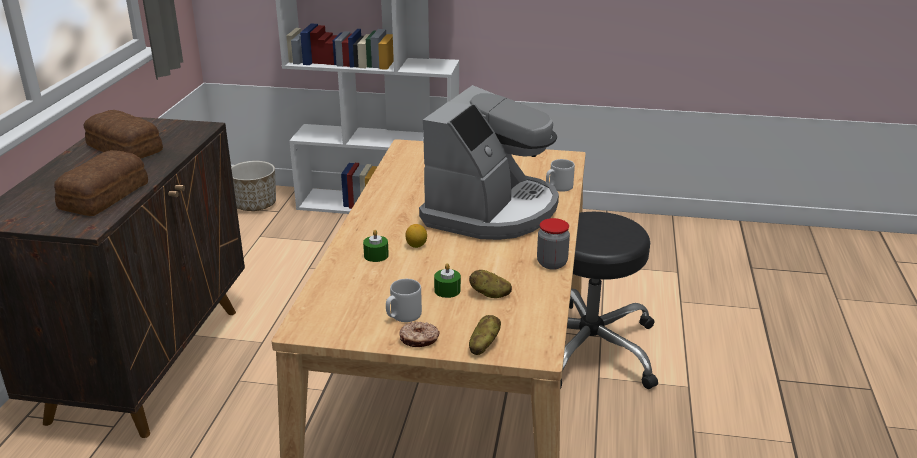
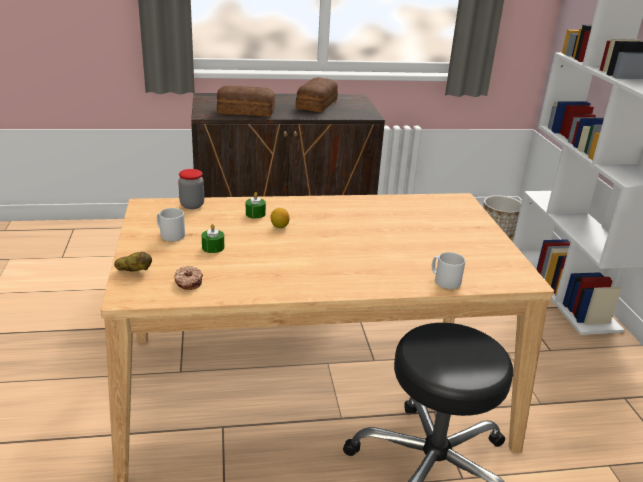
camera: 70 degrees right, 0 degrees up
donut [399,322,439,347] -> donut moved to [174,266,203,290]
coffee machine [419,85,559,240] -> none
potato [469,270,512,298] -> none
jar [537,218,570,270] -> jar moved to [178,169,204,209]

